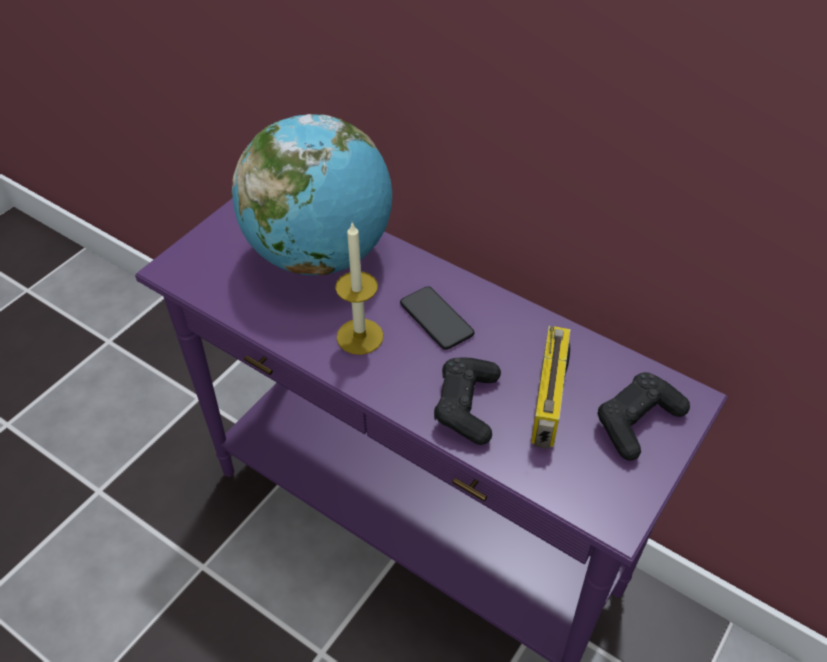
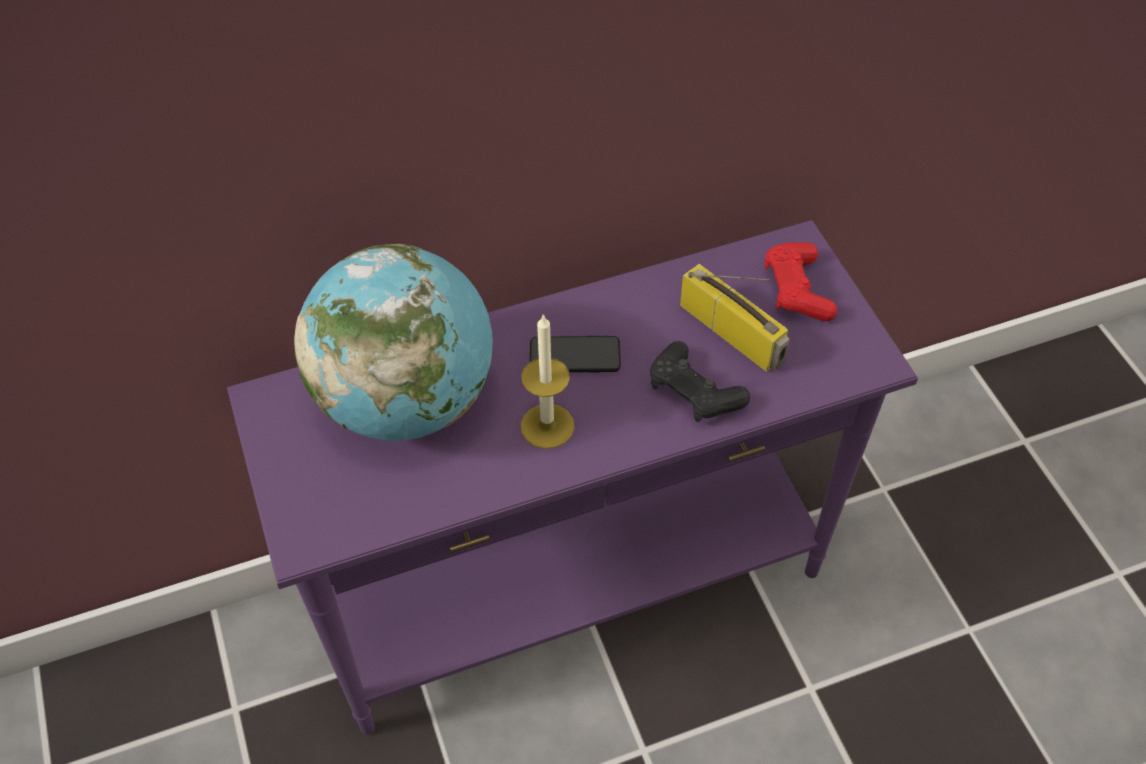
camera: 55 degrees left, 5 degrees up
black game controller [597,372,690,460] -> red game controller [765,242,837,321]

